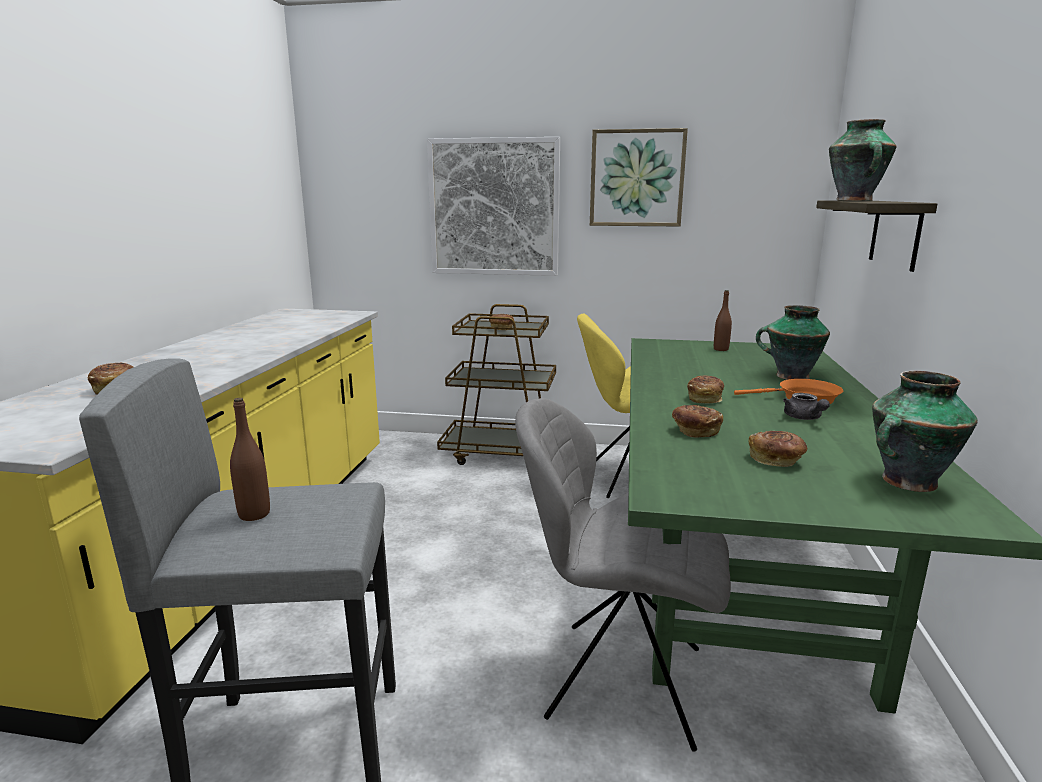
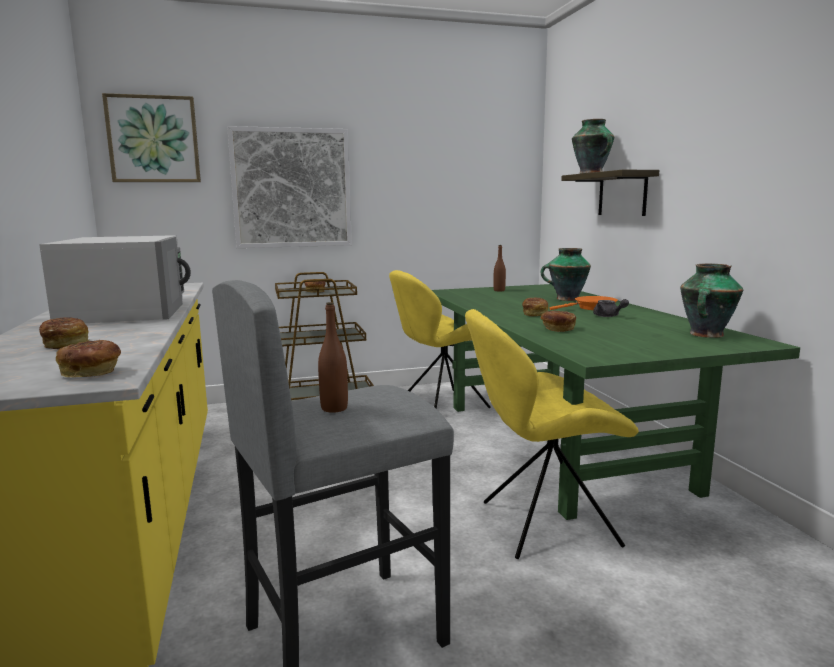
camera: 25 degrees left, 5 degrees down
grey chair [515,398,731,752] -> yellow chair [465,309,639,559]
picture [590,128,688,226] -> picture moved to [102,93,201,182]
bread [749,431,807,467] -> bread moved to [56,340,121,378]
none -> white microwave [39,235,191,323]

